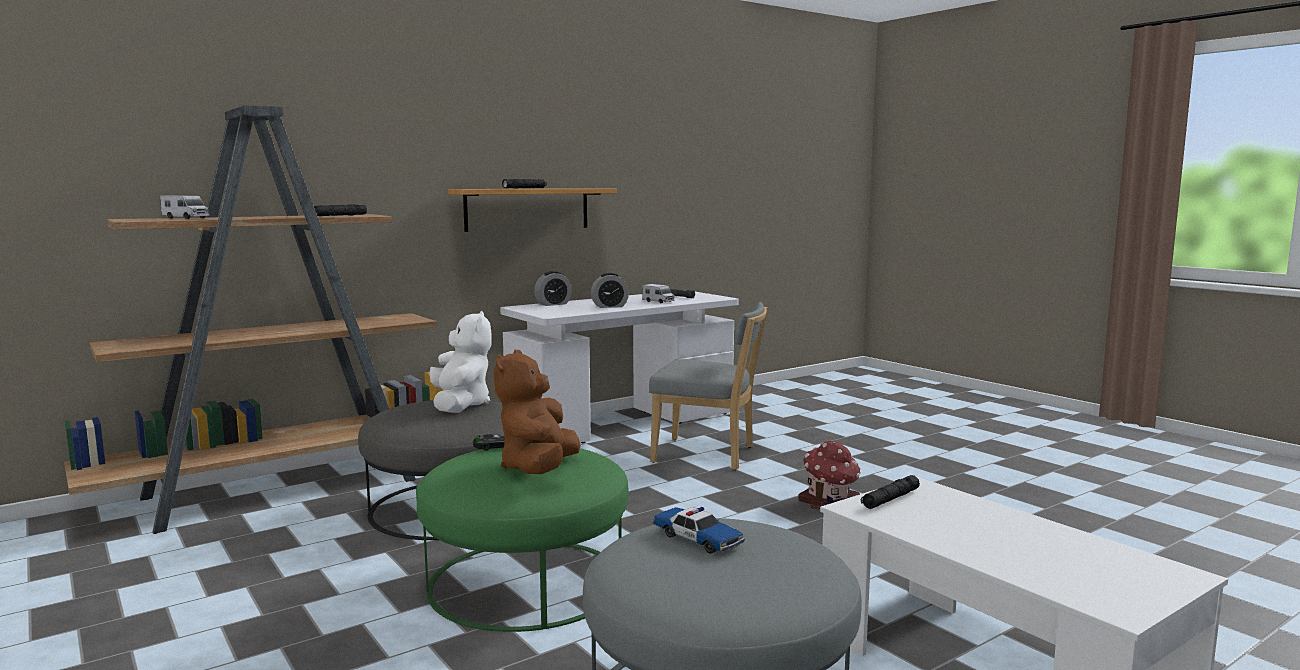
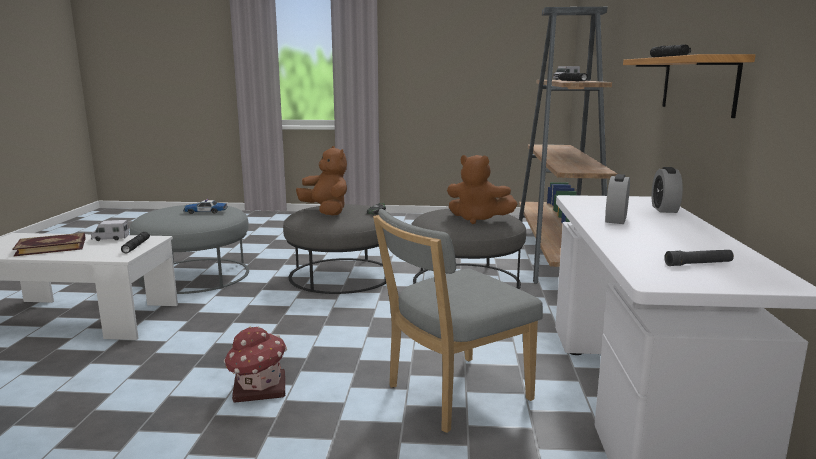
camera: 130 degrees right, 5 degrees up
green ottoman [416,448,628,632] -> grey ottoman [283,204,392,294]
white plush toy [429,311,492,413] -> brown plush toy [447,155,518,224]
toy truck [642,284,675,303] -> toy truck moved to [91,220,129,241]
none -> book [13,233,86,256]

